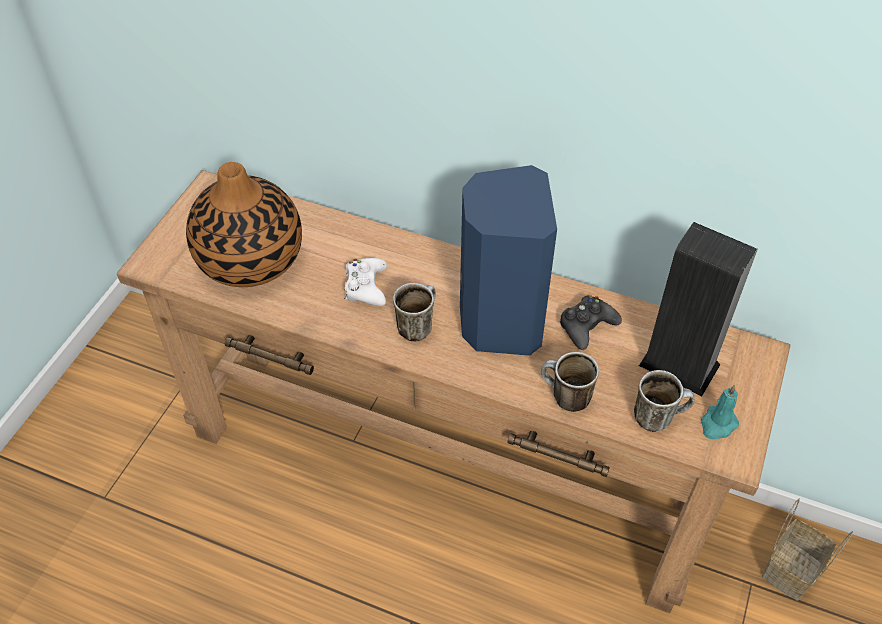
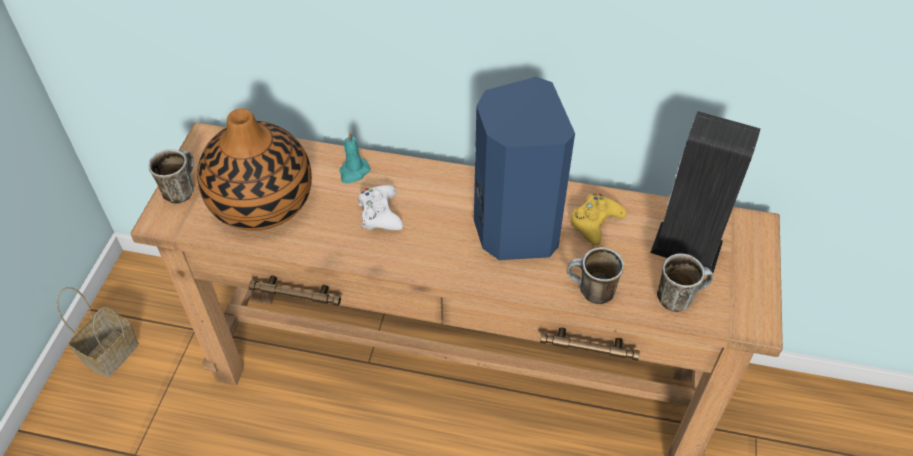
camera: 10 degrees left, 0 degrees up
mug [393,283,436,342] -> mug moved to [148,149,194,204]
black game controller [560,295,622,350] -> yellow game controller [569,193,626,246]
turquoise candle [701,385,739,439] -> turquoise candle moved to [339,131,370,184]
basket [762,499,853,601] -> basket moved to [56,287,139,377]

